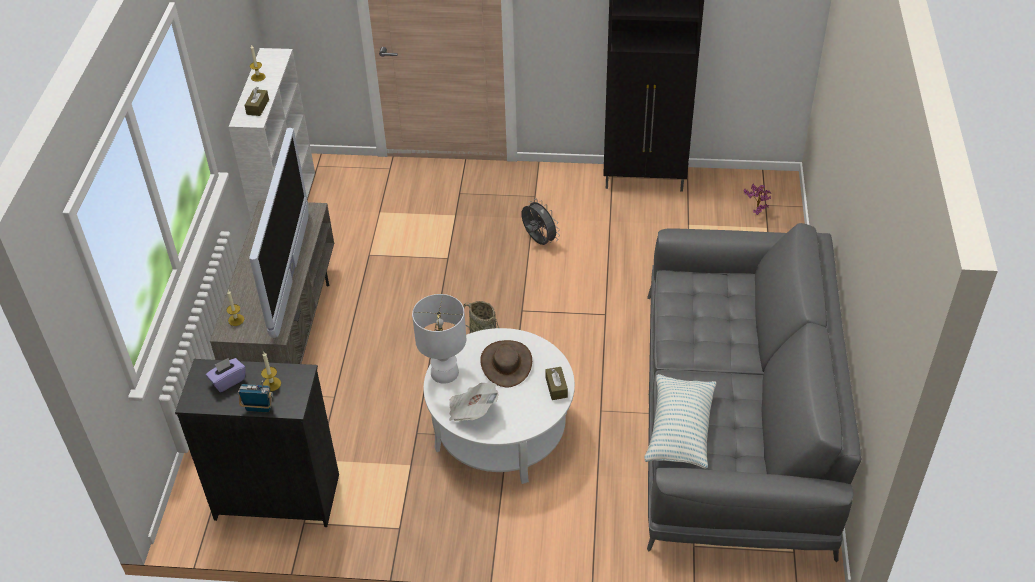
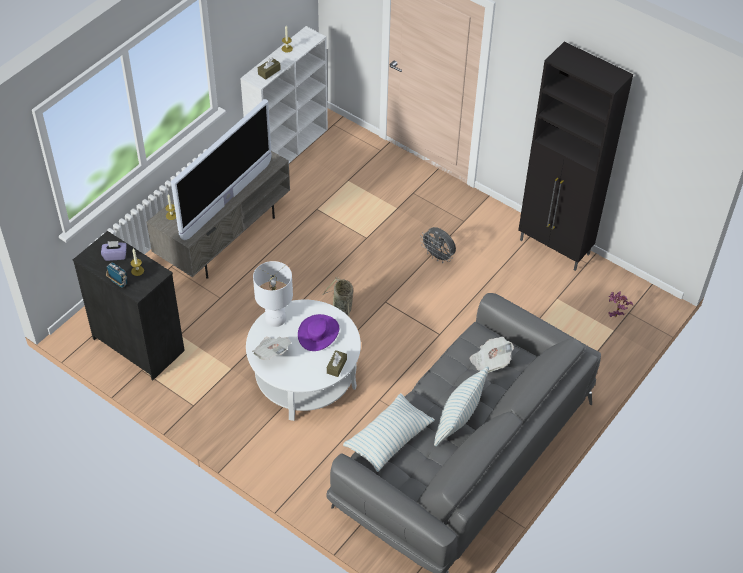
camera: 30 degrees right, 5 degrees up
brown hat [480,340,532,387] -> purple hat [298,314,339,351]
grey fan [521,199,560,245] -> grey fan turned 135 degrees clockwise [420,227,456,262]
none -> pillow [434,366,489,447]
none -> newspaper [469,337,514,373]

